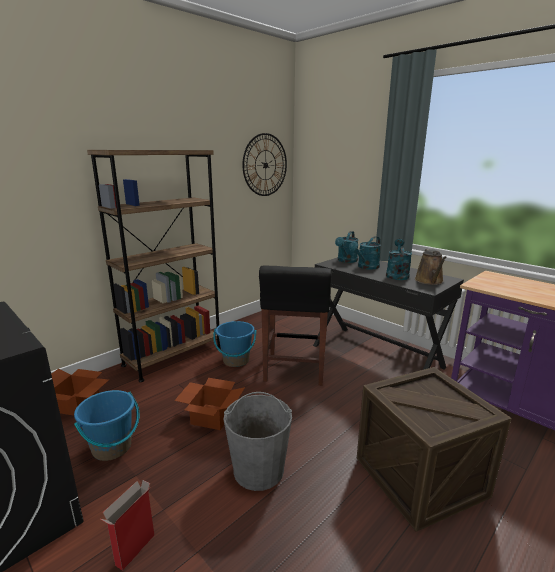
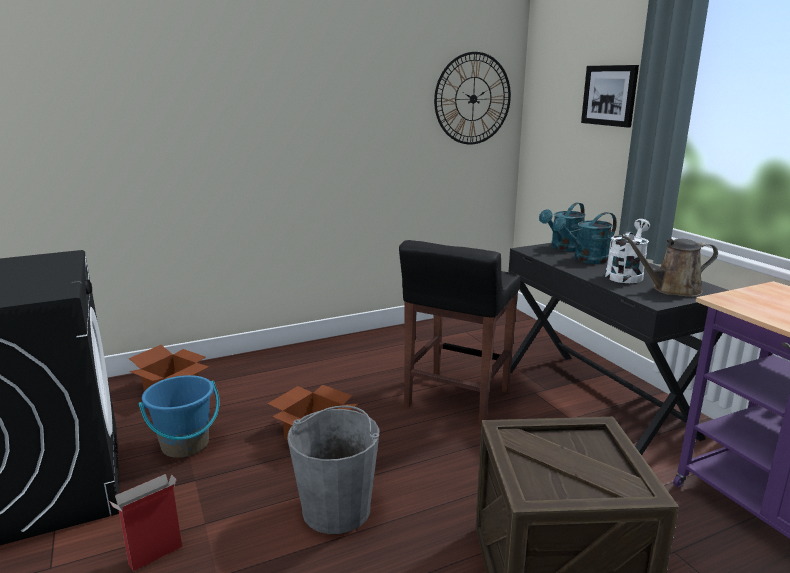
camera: 20 degrees right, 0 degrees up
brown bookcase [87,150,221,382] -> none
blue bucket [213,321,257,367] -> none
turquoise watering can [386,239,412,280] -> white watering can [605,219,650,283]
brown watering can [415,249,447,285] -> brown watering can turned 60 degrees clockwise [622,235,718,297]
none -> picture [581,65,639,128]

